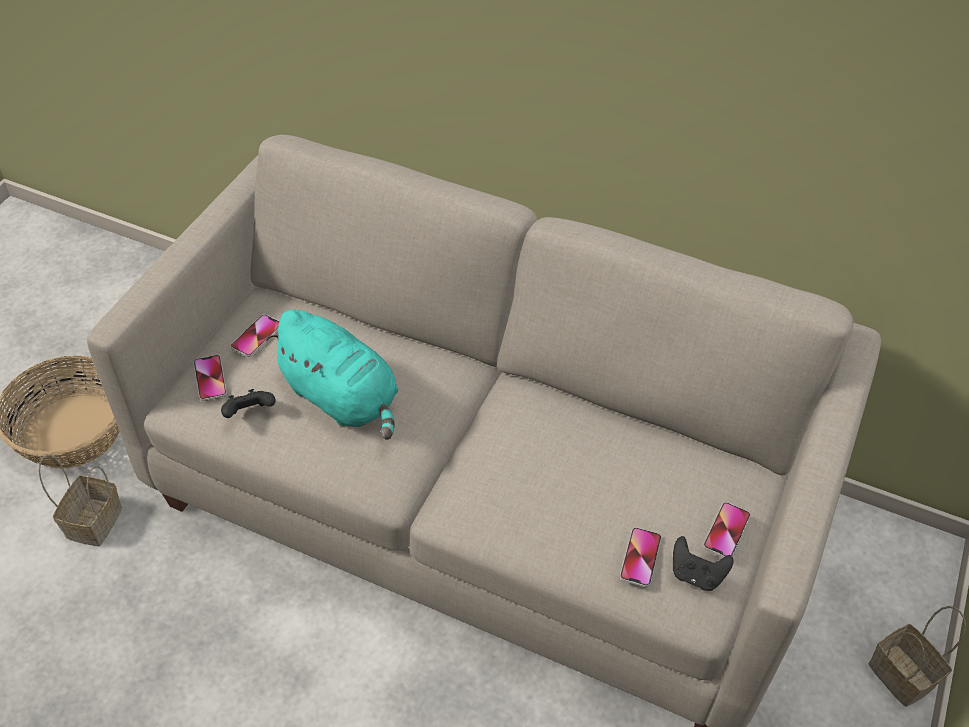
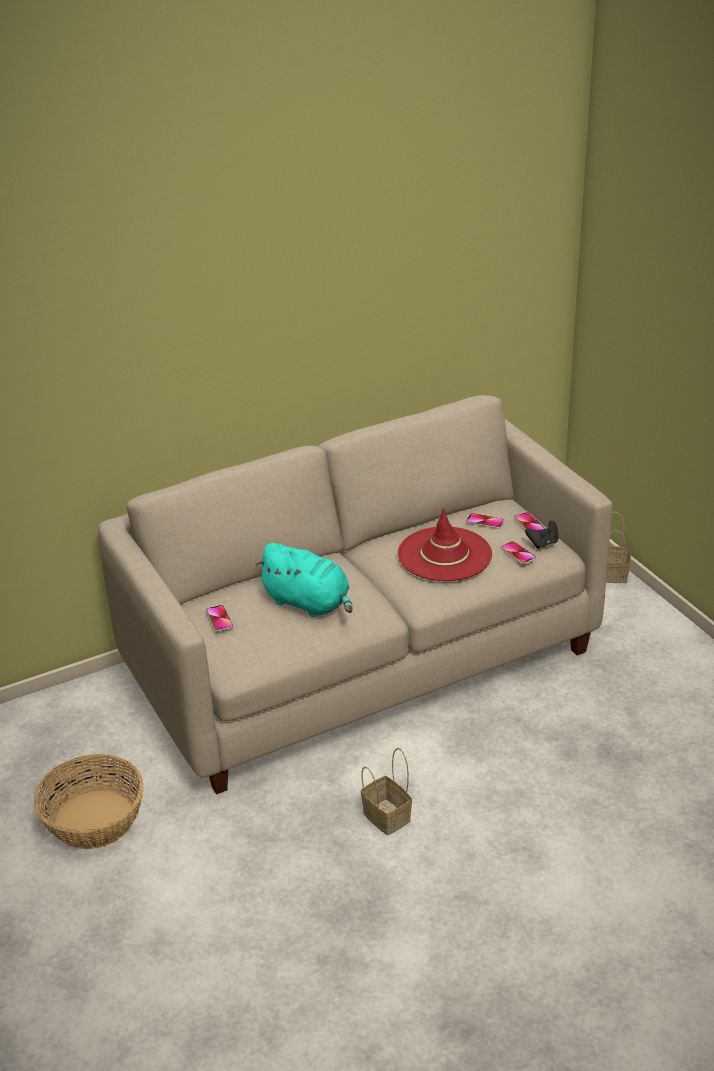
camera: 50 degrees left, 15 degrees down
basket [39,454,122,546] -> basket moved to [361,748,412,835]
phone [194,355,227,401] -> phone moved to [466,513,504,529]
black game controller [221,389,275,418] -> none
turquoise plush toy [266,309,399,440] -> turquoise plush toy turned 45 degrees clockwise [255,543,353,617]
none -> red hat [398,508,492,581]

